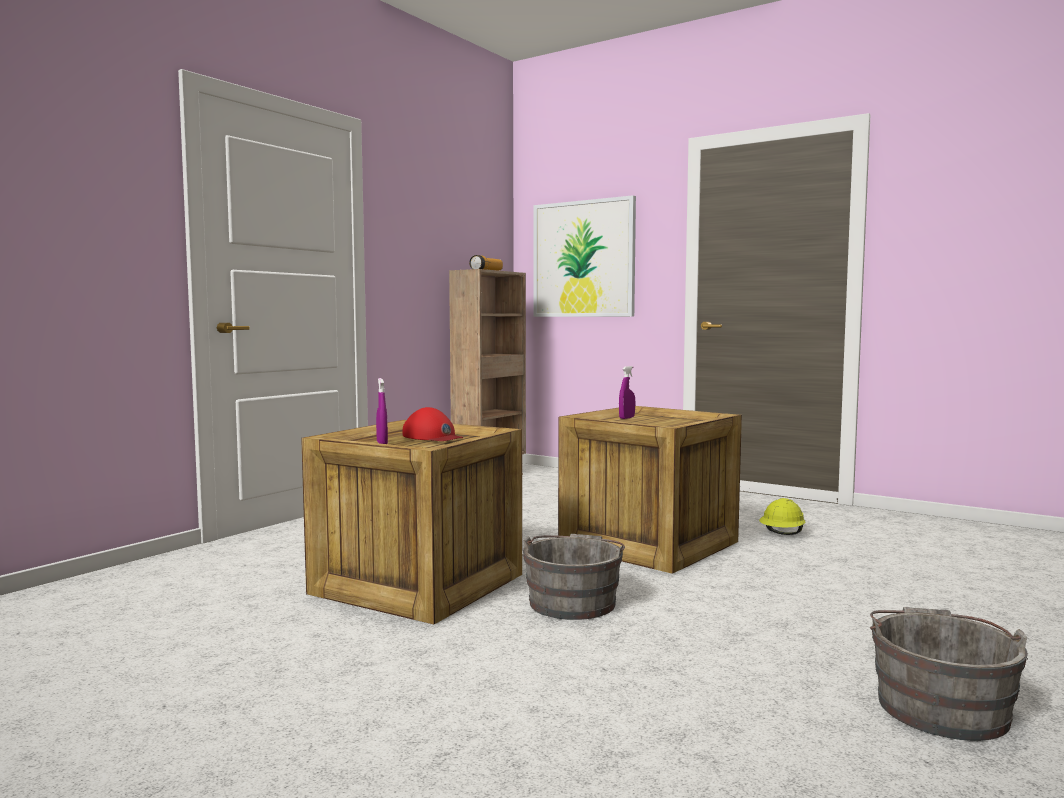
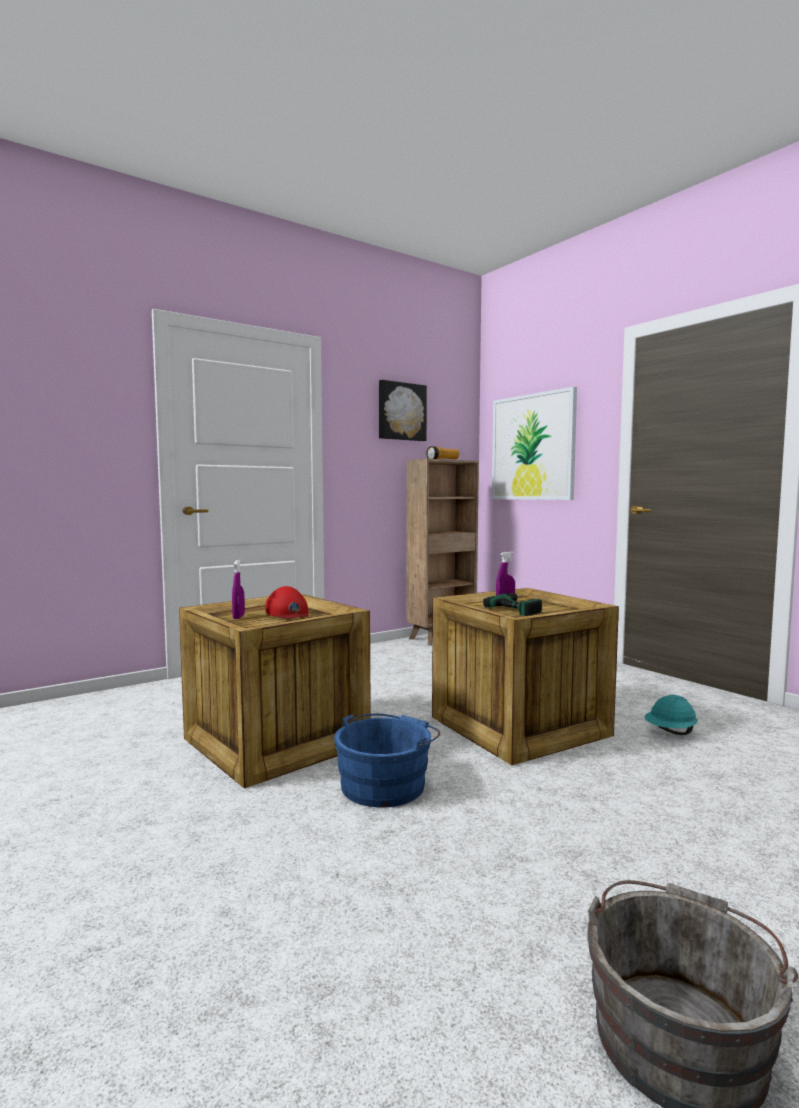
camera: 20 degrees right, 0 degrees up
grey bucket [523,534,625,620] -> blue bucket [334,714,440,808]
yellow hard hat [759,498,806,535] -> turquoise hard hat [645,695,698,735]
none -> picture [379,380,427,441]
none -> power drill [483,593,542,616]

